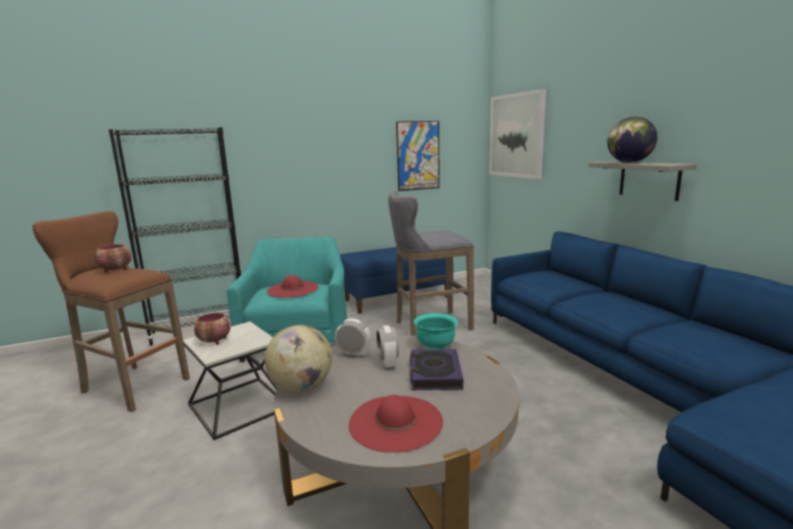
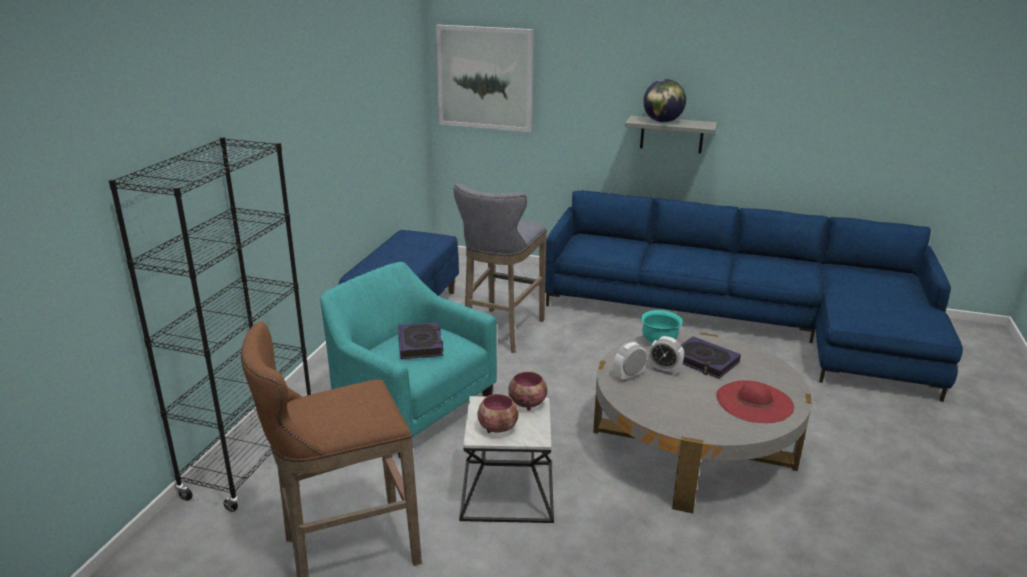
camera: 50 degrees left, 10 degrees up
bowl [95,244,132,272] -> bowl moved to [508,371,547,411]
globe [265,325,332,393] -> none
red hat [267,275,319,298] -> book [398,322,443,359]
picture [396,121,440,191] -> none

